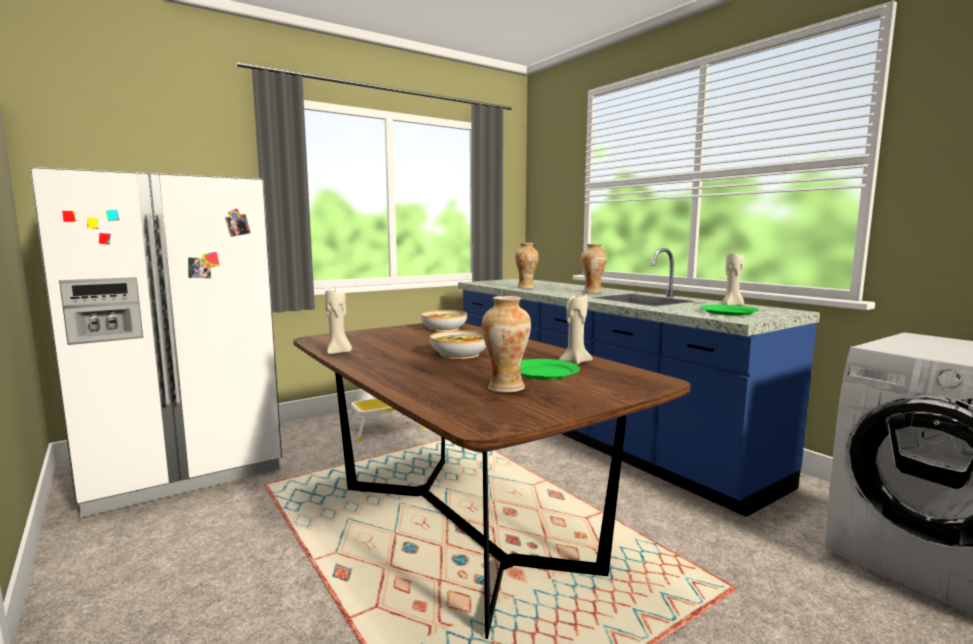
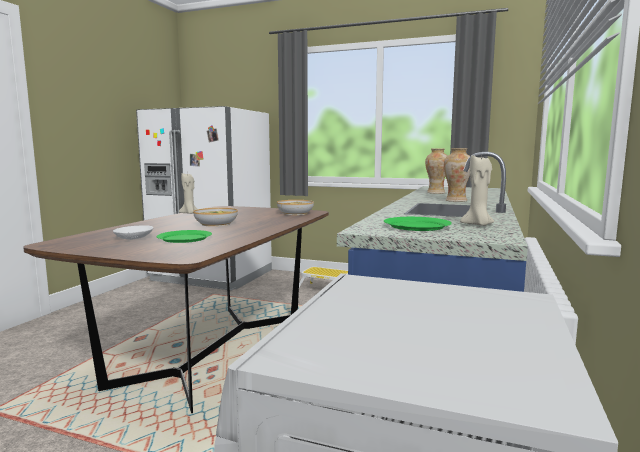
camera: 55 degrees right, 0 degrees up
vase [482,296,531,393] -> white bowl [113,225,153,240]
beige candle [559,294,593,365] -> none

